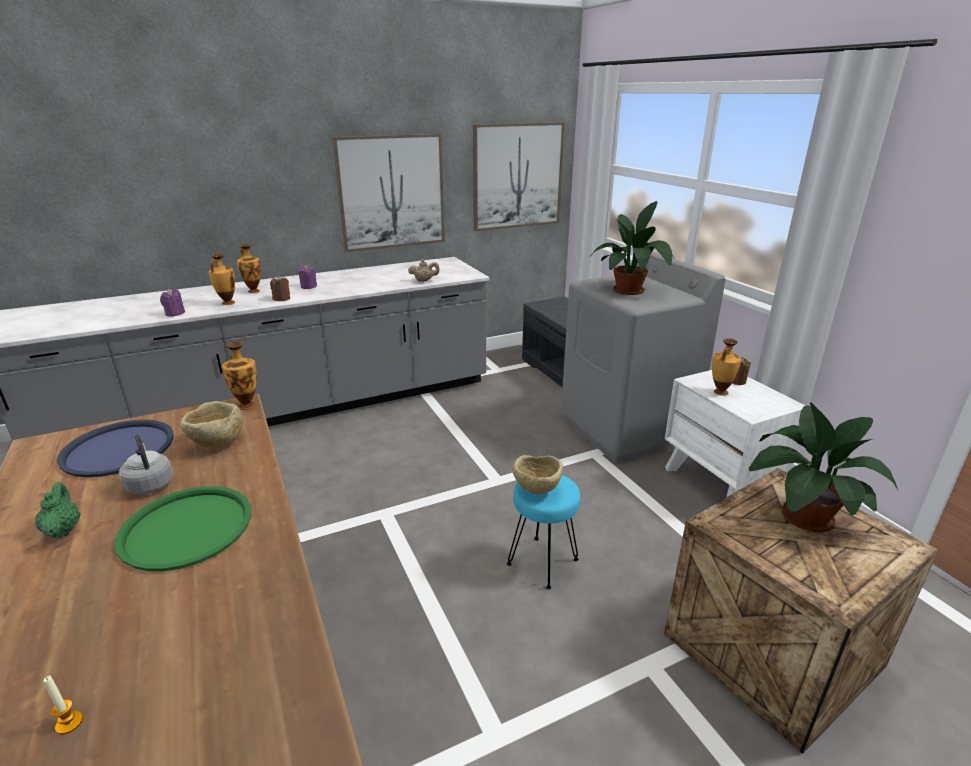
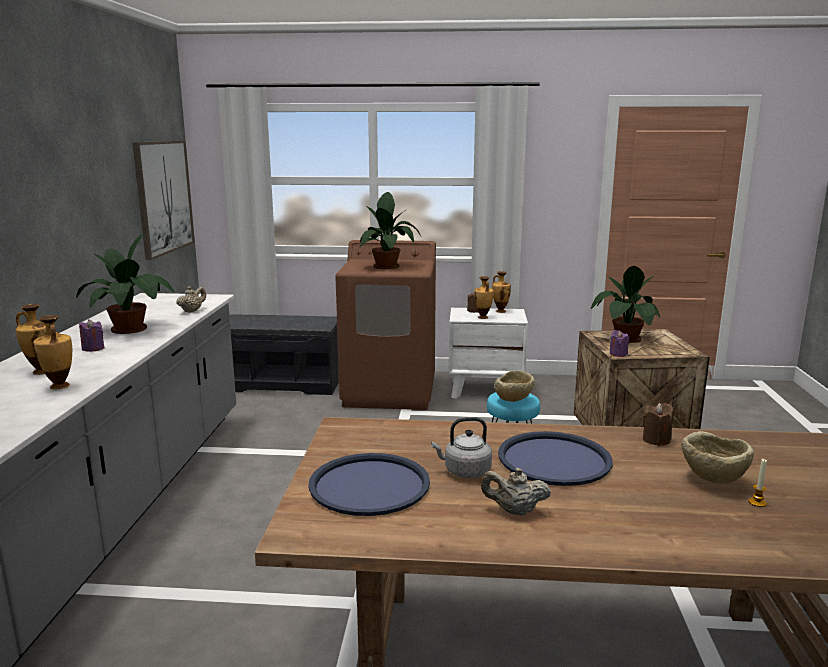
camera: 60 degrees left, 10 degrees down
green teapot [35,482,81,539] -> beige teapot [481,468,551,516]
green tray [114,486,252,571] -> blue tray [498,431,613,486]
purple candle [160,289,185,317] -> purple candle moved to [610,330,629,357]
beige bowl [180,401,243,448] -> beige bowl moved to [681,431,754,484]
vase [222,341,257,410] -> vase moved to [492,271,511,313]
brown candle [270,276,290,301] -> brown candle moved to [643,403,674,446]
picture [332,134,445,252] -> none
grey washing machine [561,252,726,463] -> brown washing machine [335,240,436,410]
none -> potted plant [76,234,174,334]

